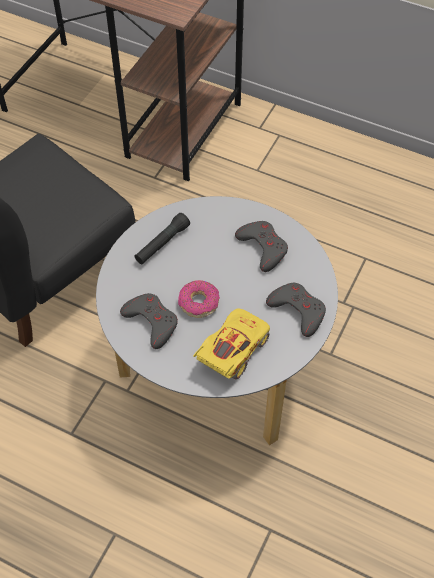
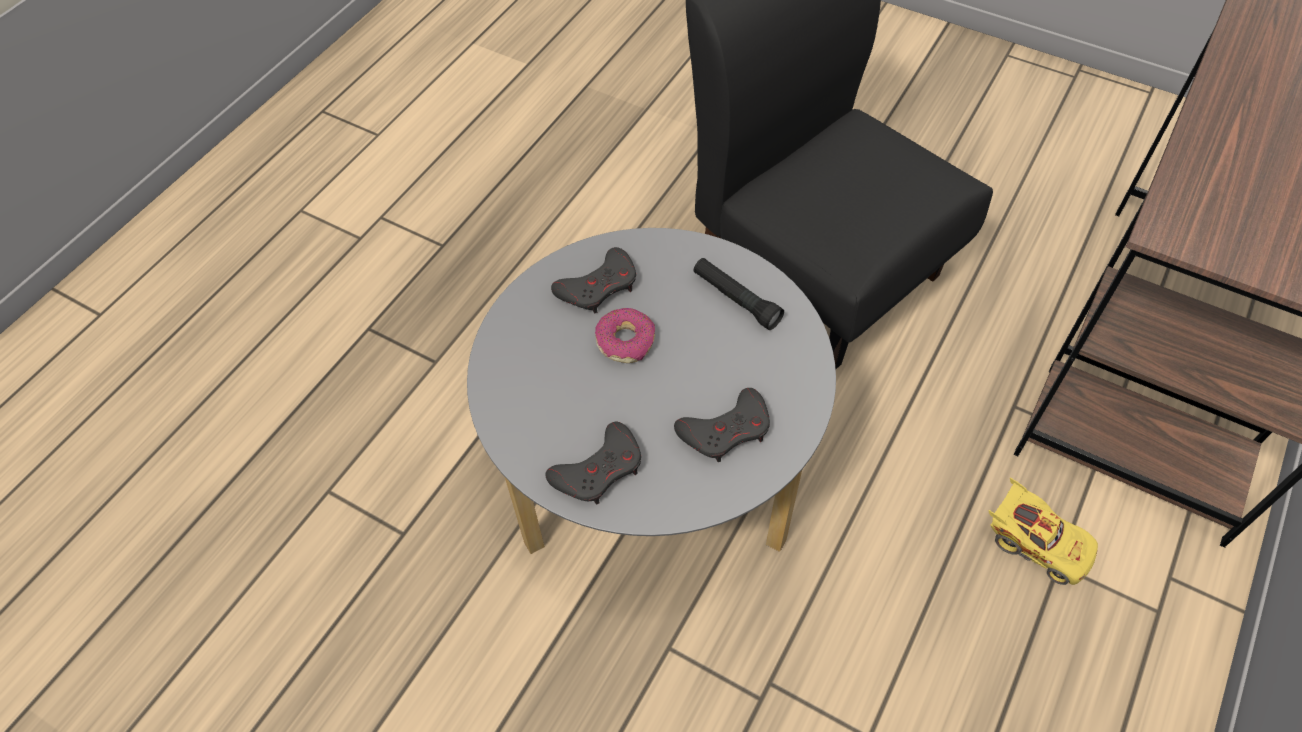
camera: 95 degrees right, 0 degrees up
yellow toy car [193,308,270,379] -> yellow toy car moved to [988,477,1098,585]

